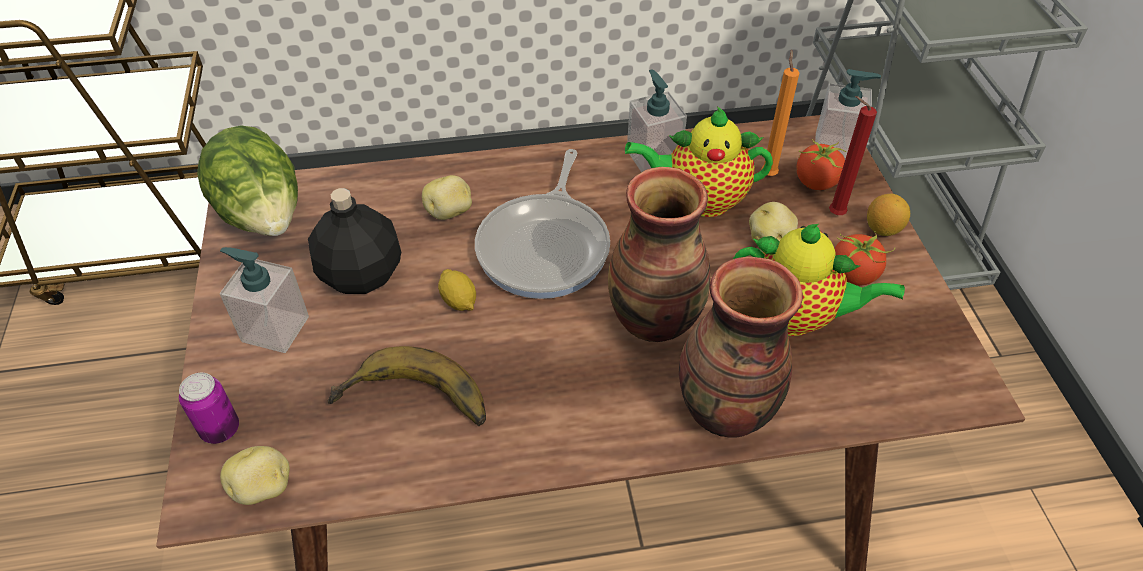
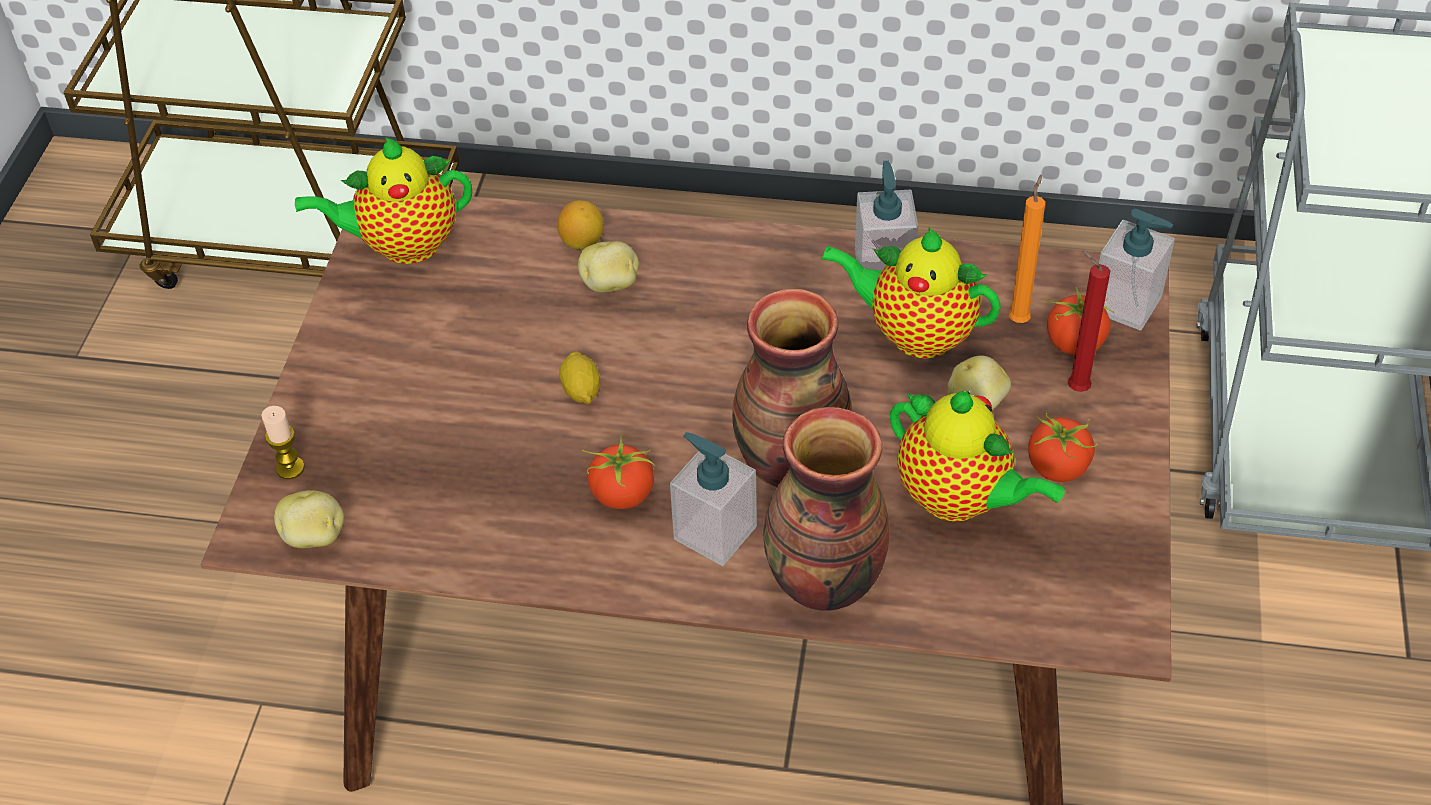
camera: 20 degrees right, 0 degrees up
can [179,373,239,444] -> candle [261,406,305,479]
lettuce [197,125,298,236] -> teapot [295,137,472,264]
soap dispenser [220,247,309,353] -> soap dispenser moved to [670,432,757,566]
black bottle [308,188,401,294] -> none
banana [327,346,486,426] -> none
frying pan [475,149,610,299] -> none
lemon [867,194,910,236] -> lemon moved to [557,200,604,249]
none -> tomato [582,436,656,509]

